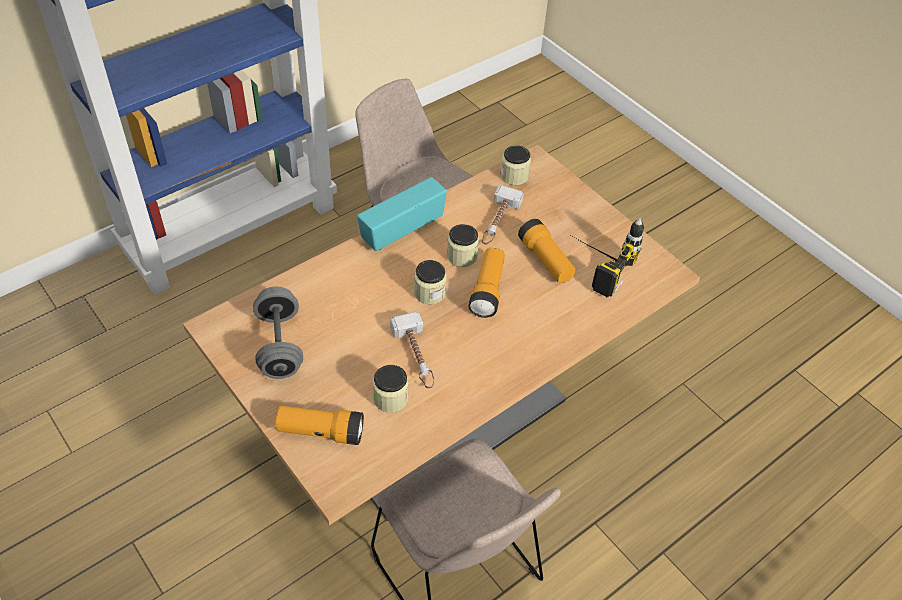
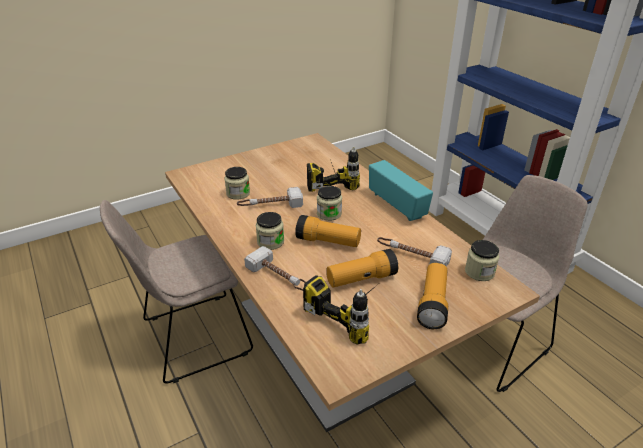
camera: 100 degrees right, 15 degrees down
grey dumbbell [253,287,303,379] -> none
flashlight [276,406,364,445] -> flashlight moved to [417,263,448,329]
jar [447,224,479,267] -> jar moved to [256,212,284,250]
none -> hammer [244,246,306,291]
none -> power drill [307,147,360,192]

